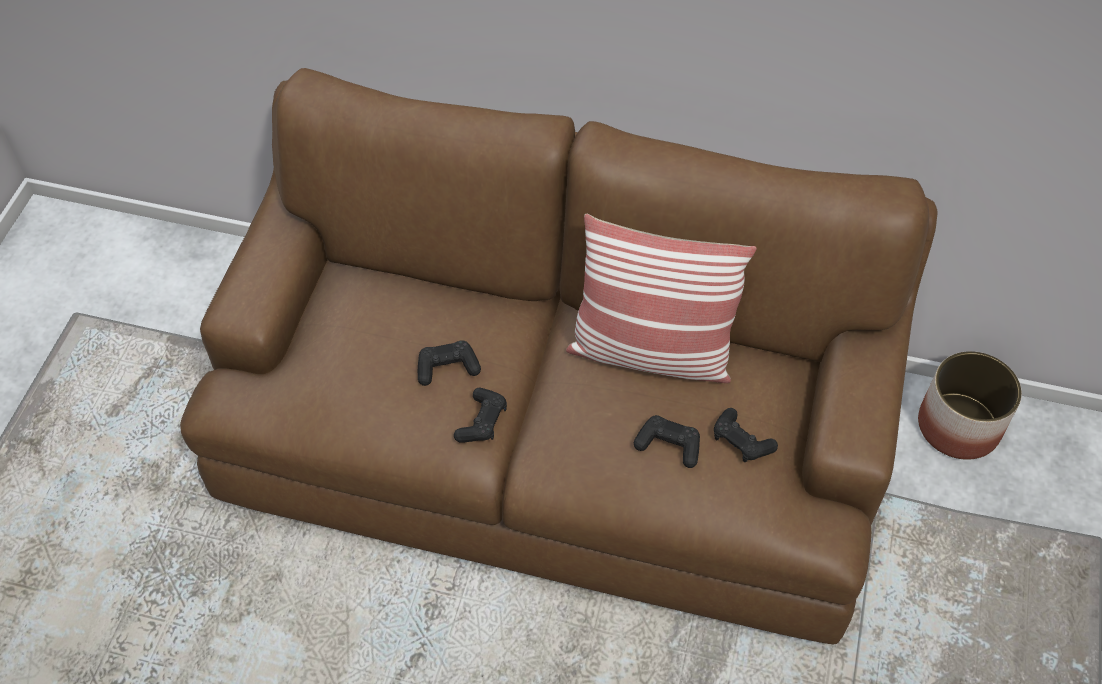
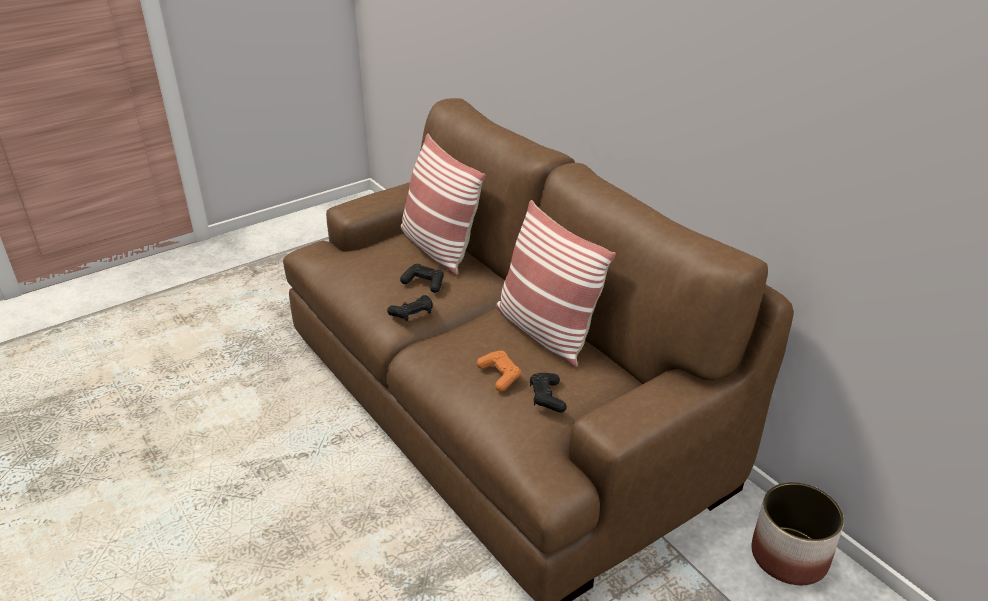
camera: 40 degrees right, 20 degrees down
black game controller [634,415,700,468] -> orange game controller [477,350,521,392]
none -> pillow [401,134,485,275]

